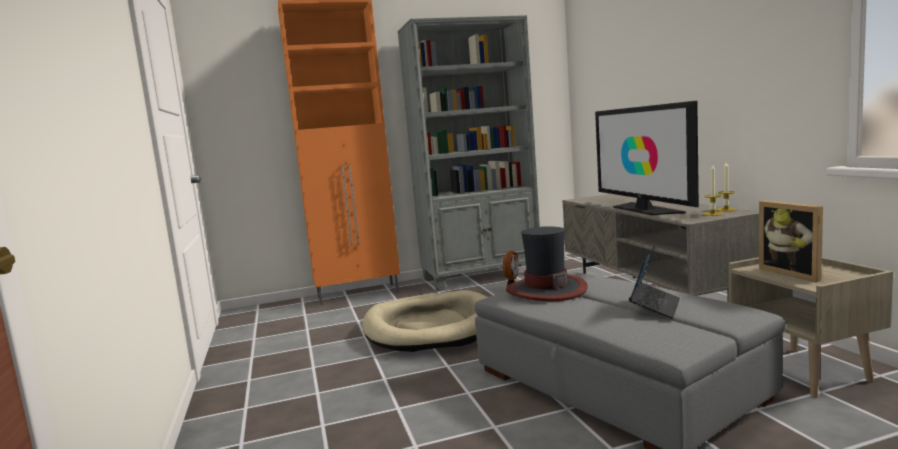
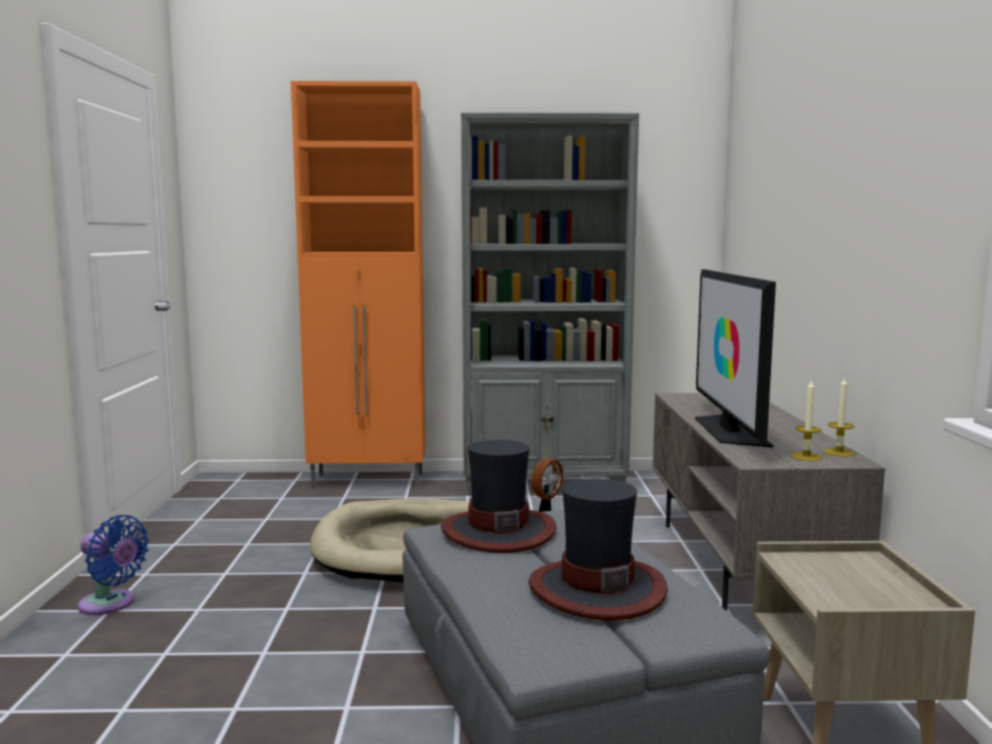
camera: 15 degrees right, 0 degrees up
laptop [629,247,680,319] -> hat [528,479,668,620]
picture frame [759,200,823,282] -> none
none -> blue fan [78,515,149,615]

